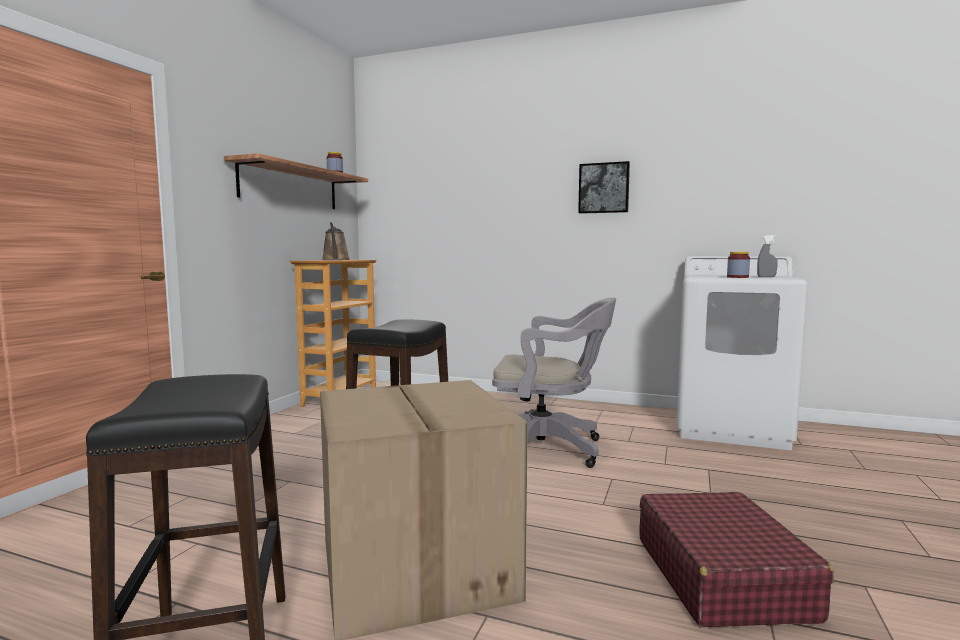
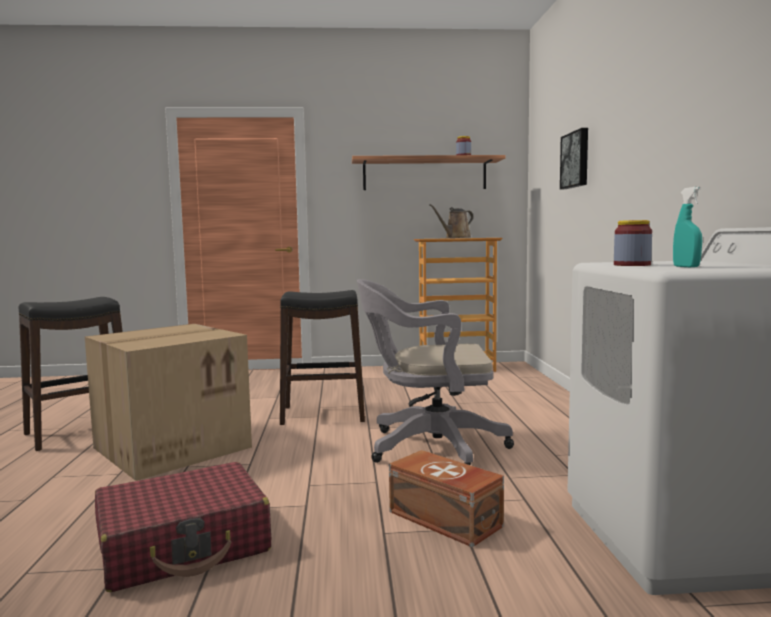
camera: 65 degrees right, 0 degrees up
grey office chair [492,298,616,468] -> grey office chair turned 105 degrees clockwise [357,279,514,465]
picture [578,161,630,214] -> picture moved to [560,128,588,189]
grey spray bottle [757,235,778,277] -> turquoise spray bottle [673,187,702,267]
none -> brown storage box [389,450,504,547]

